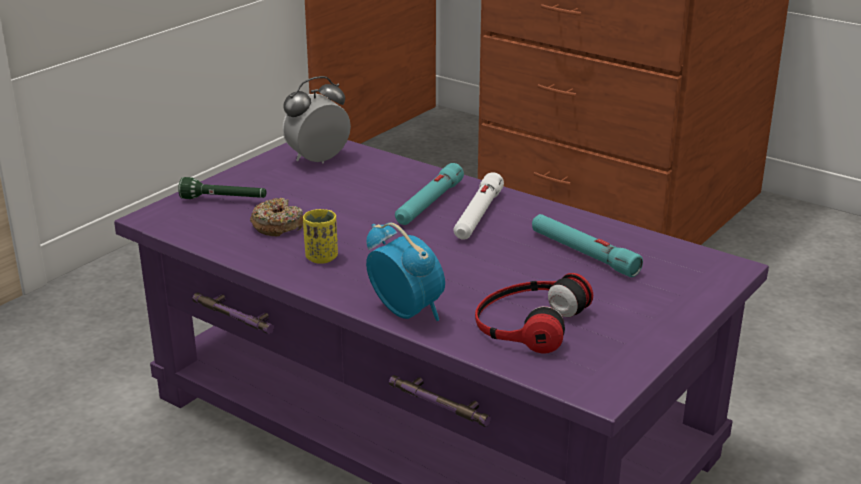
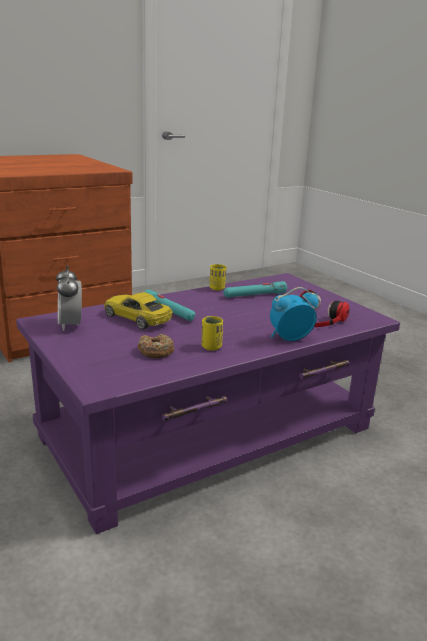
camera: 70 degrees left, 5 degrees down
green flashlight [178,177,266,199] -> none
white flashlight [453,172,504,240] -> none
none -> yellow toy car [104,292,173,330]
none -> yellow cup [209,264,226,290]

